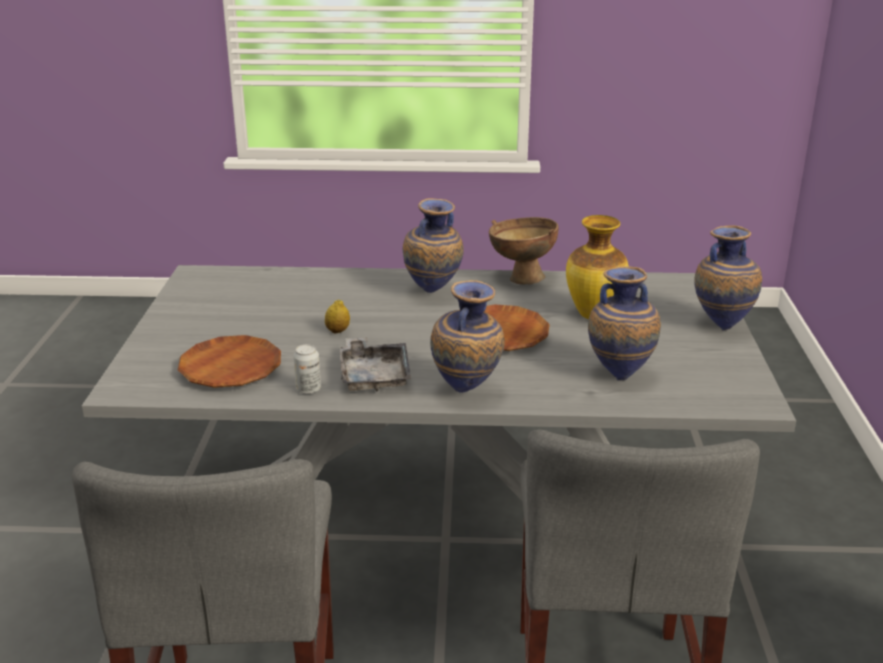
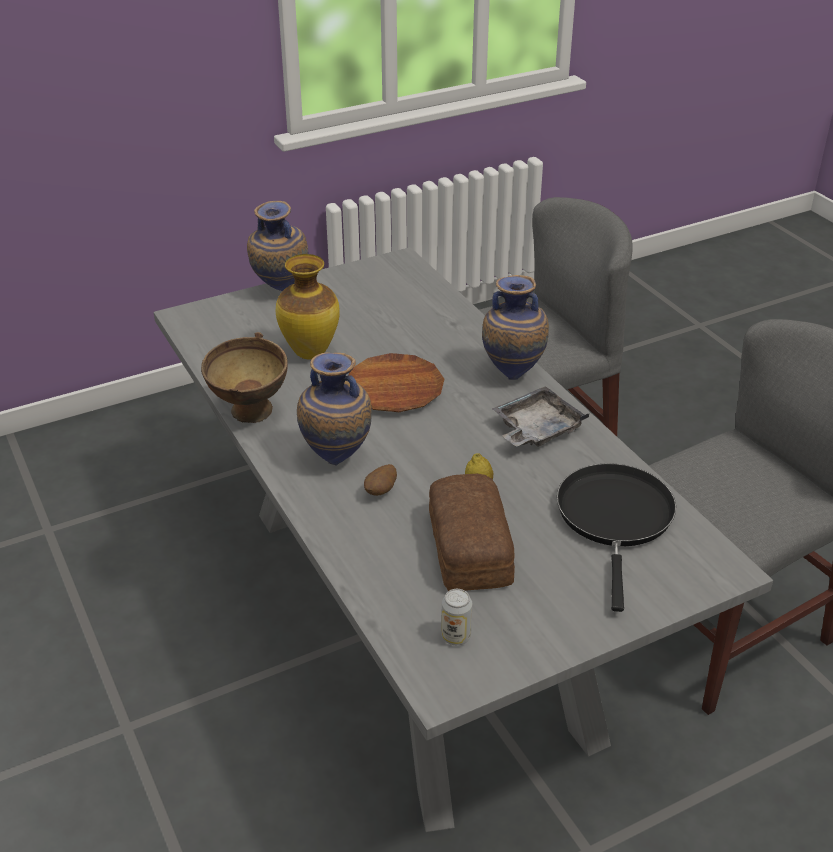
camera: 120 degrees left, 10 degrees up
brown plate [178,335,281,388] -> black frying pan [557,463,676,612]
can [293,344,321,394] -> can moved to [441,589,472,645]
vase [588,266,661,380] -> none
none -> potato [364,464,397,496]
none -> bread [429,474,515,591]

